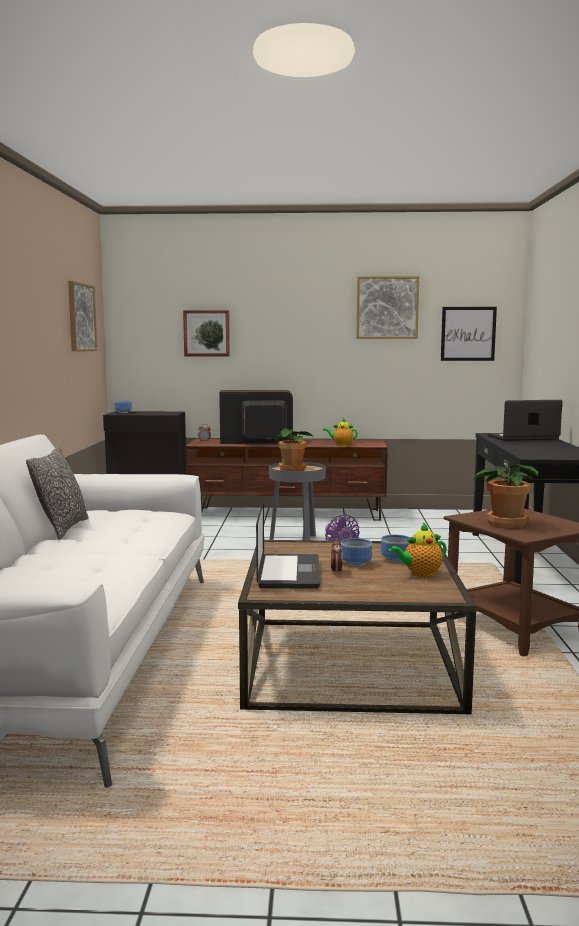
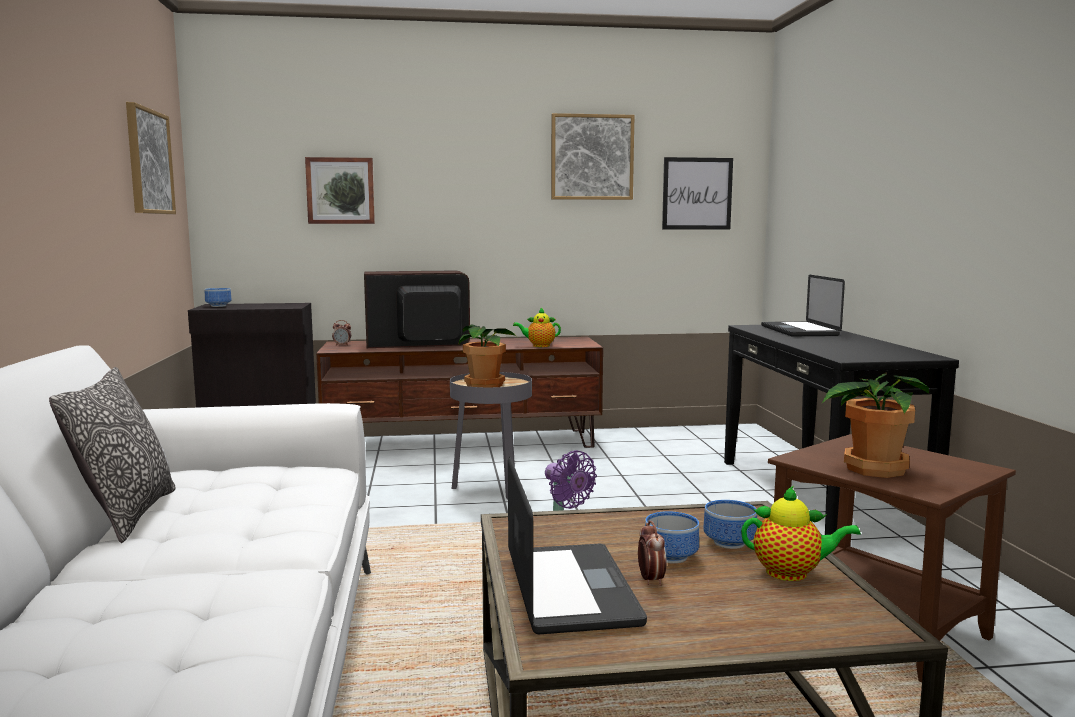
camera: 10 degrees left, 0 degrees up
teapot [389,522,447,577] -> teapot turned 135 degrees counterclockwise [741,486,861,581]
laptop [488,400,562,441] -> laptop turned 75 degrees counterclockwise [761,275,845,336]

